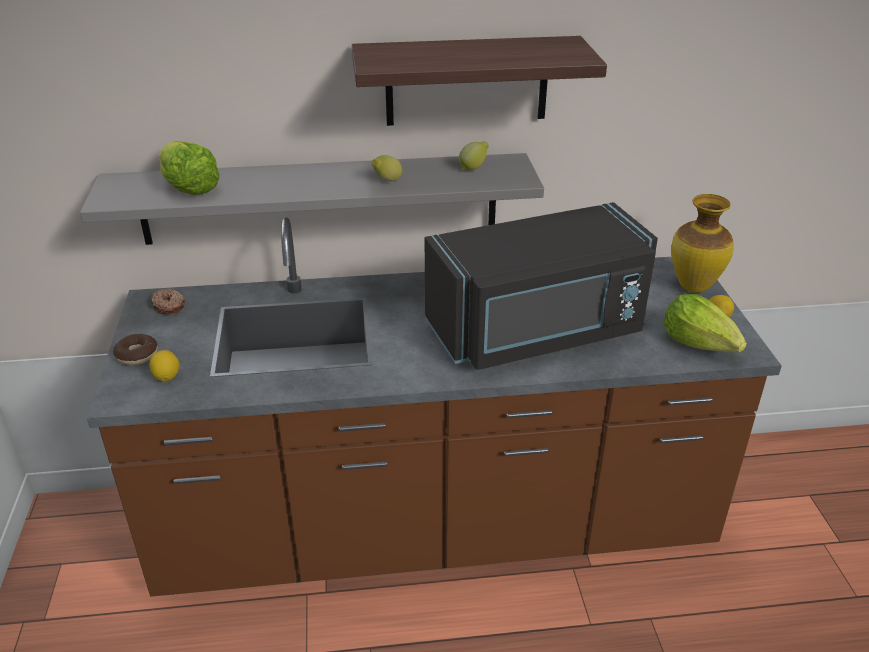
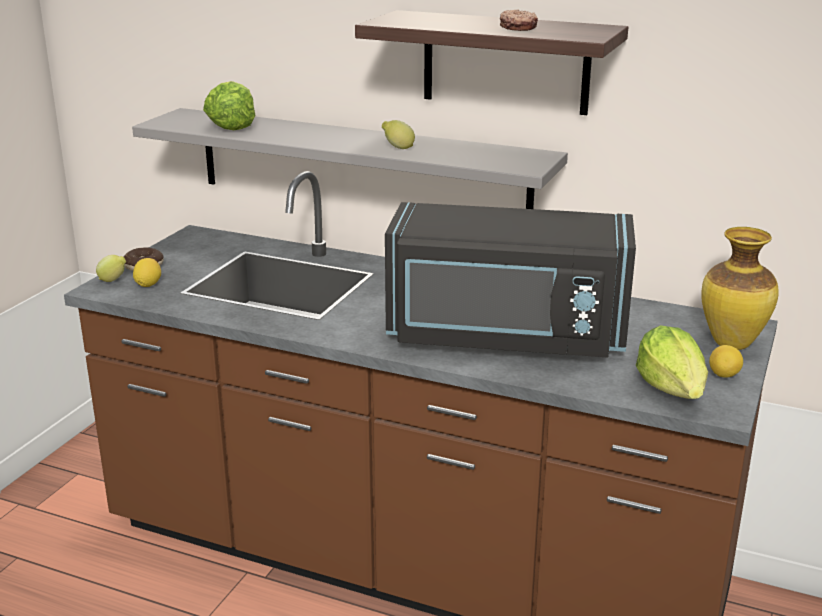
camera: 30 degrees right, 10 degrees down
donut [151,288,185,314] -> donut moved to [500,10,538,31]
lemon [459,141,489,170] -> lemon moved to [96,255,126,282]

